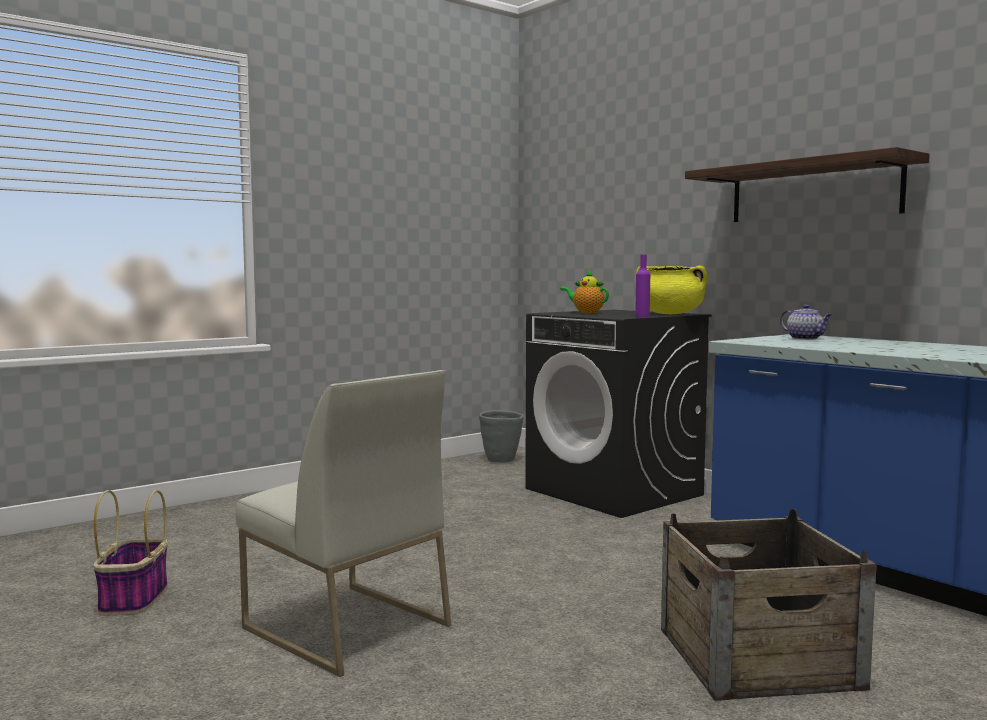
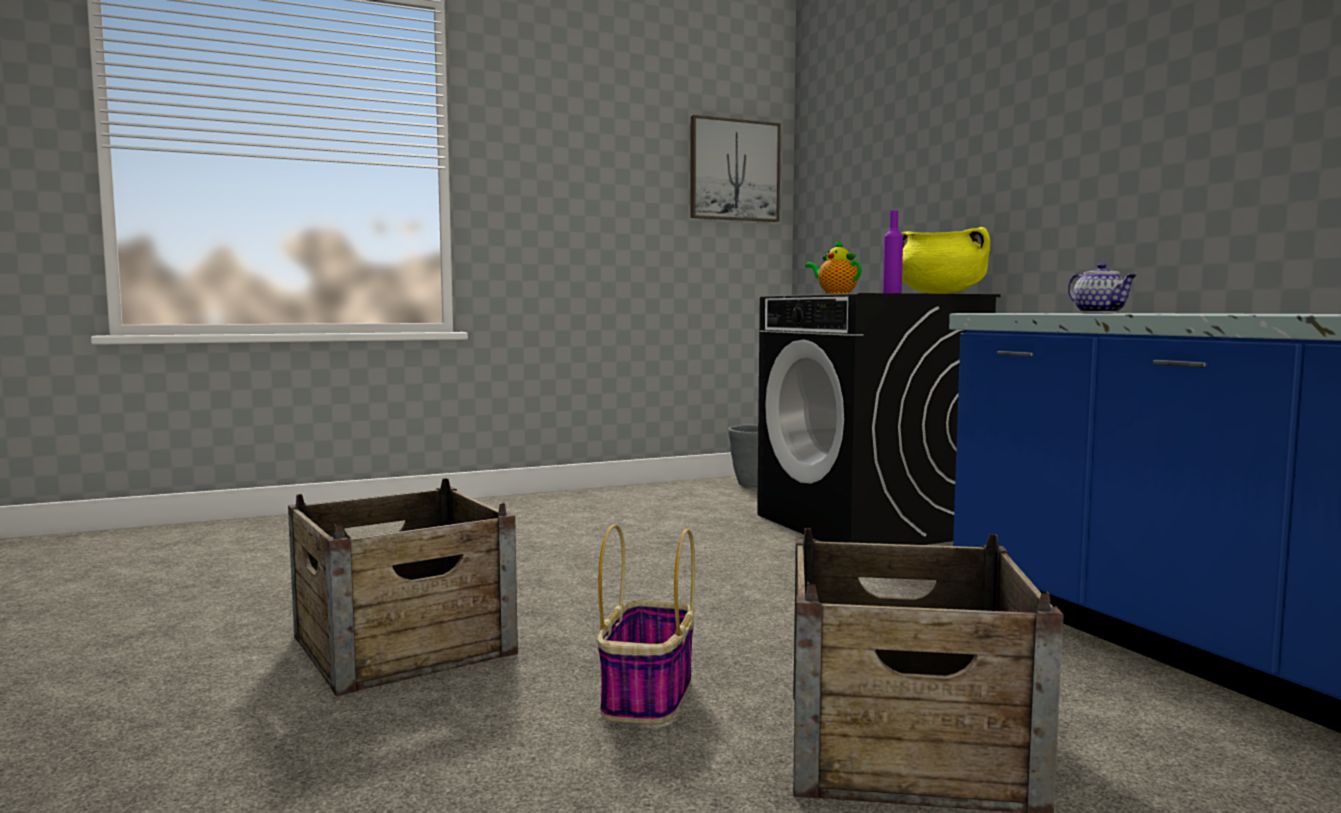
camera: 15 degrees right, 0 degrees up
basket [93,490,167,616] -> basket moved to [597,524,695,724]
white chair [235,370,451,677] -> crate [288,478,518,696]
shelf [685,147,930,222] -> none
none -> picture [690,115,781,222]

